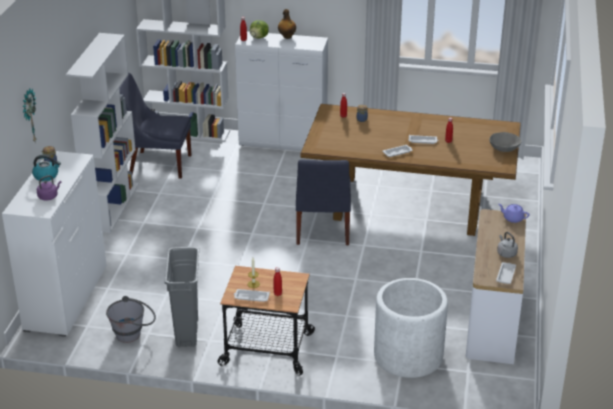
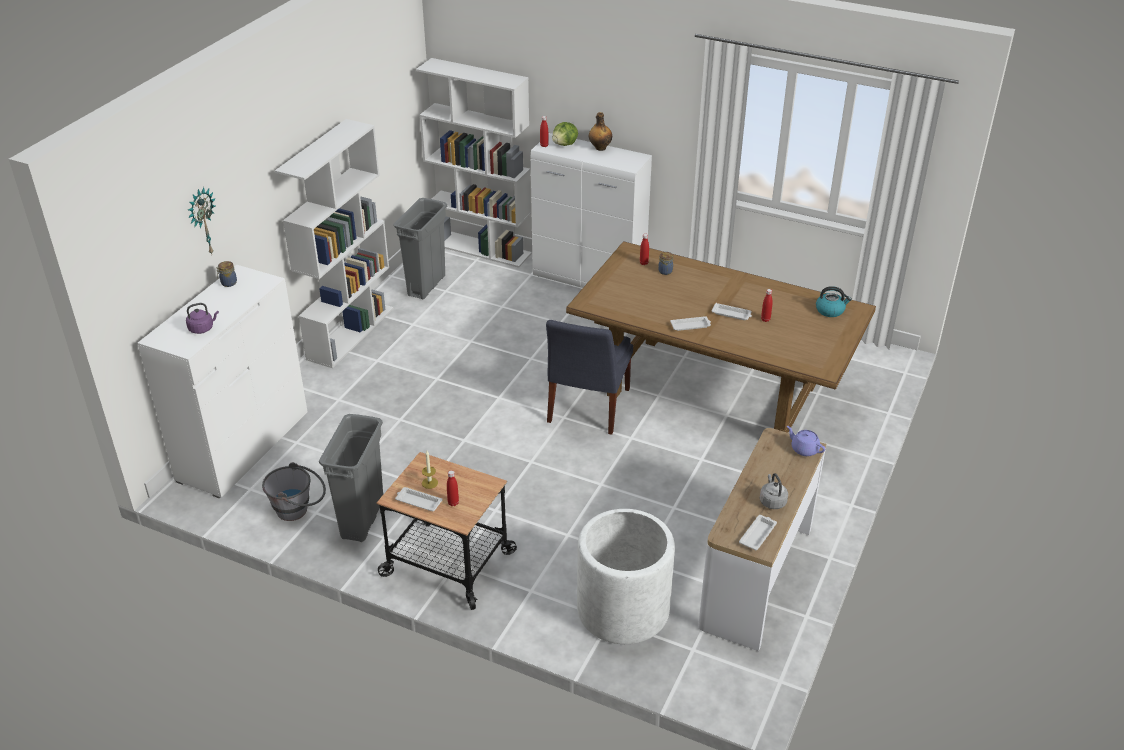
camera: 15 degrees right, 5 degrees up
kettle [32,155,61,181] -> kettle moved to [816,286,852,317]
blue chair [119,72,192,179] -> grey trash can [393,198,447,299]
grey bowl [490,132,522,152] -> none

